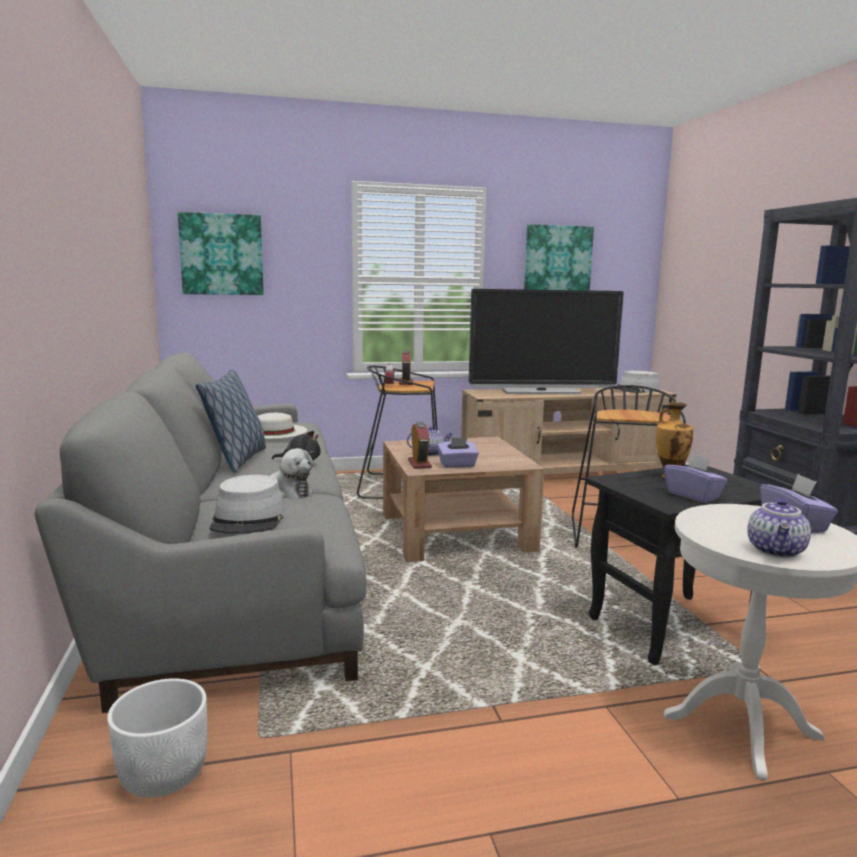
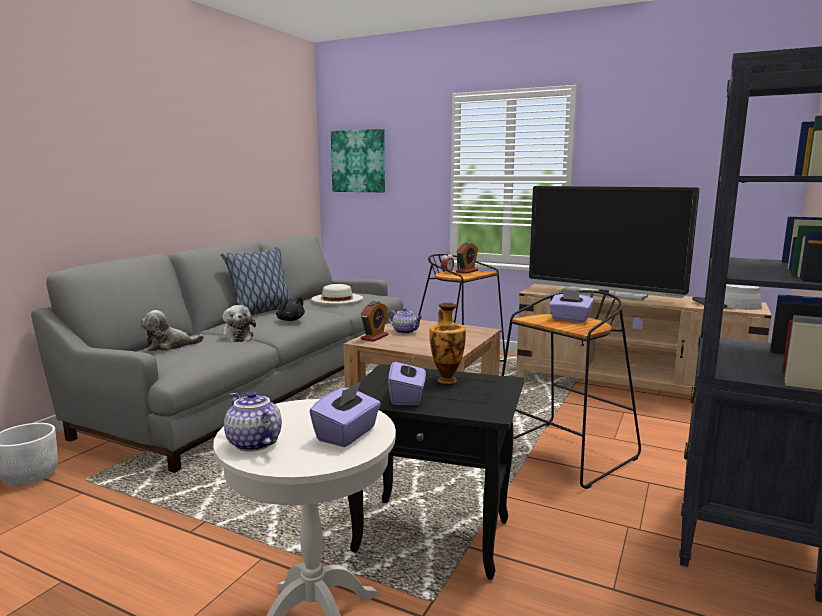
camera: 40 degrees right, 0 degrees up
grey hat [209,474,285,534] -> plush toy [140,310,204,351]
purple tissue box [437,438,479,468] -> purple tissue box moved to [549,289,594,322]
picture [524,224,594,291] -> none
teapot [747,498,811,558] -> teapot turned 75 degrees clockwise [224,391,282,452]

